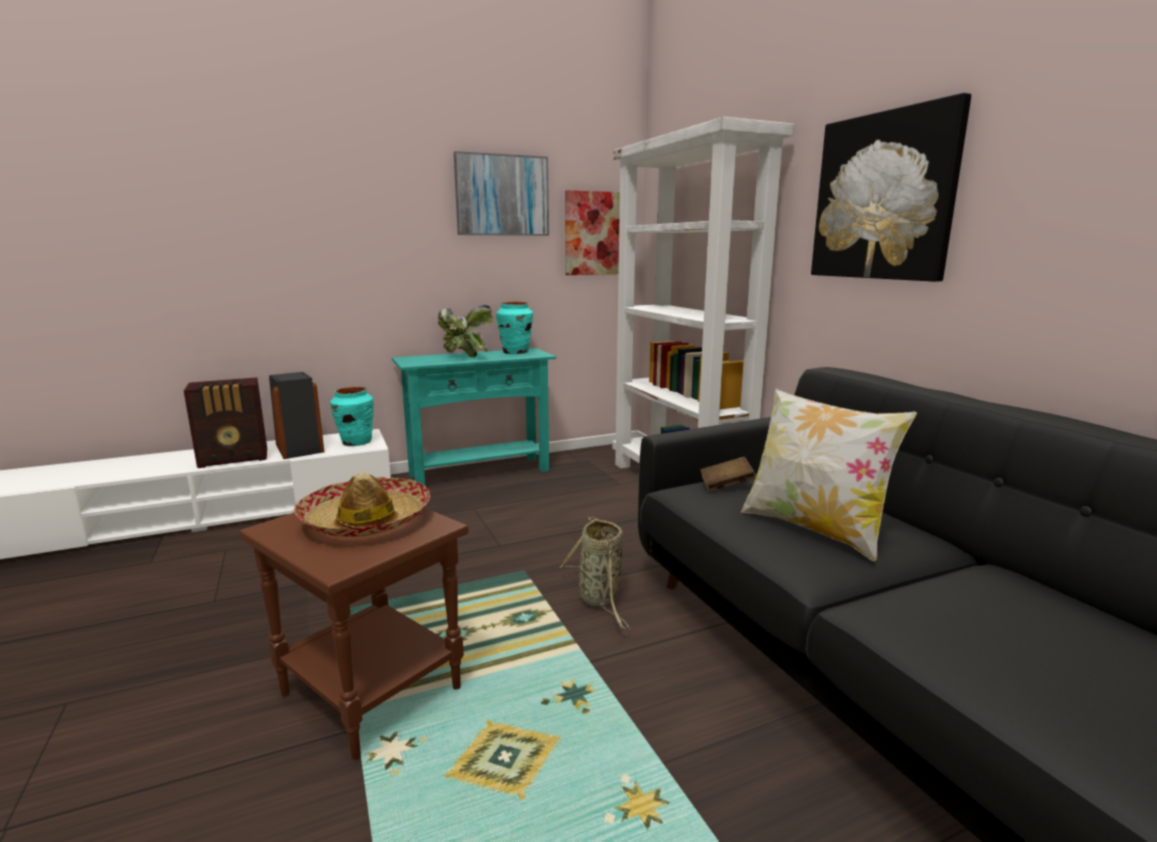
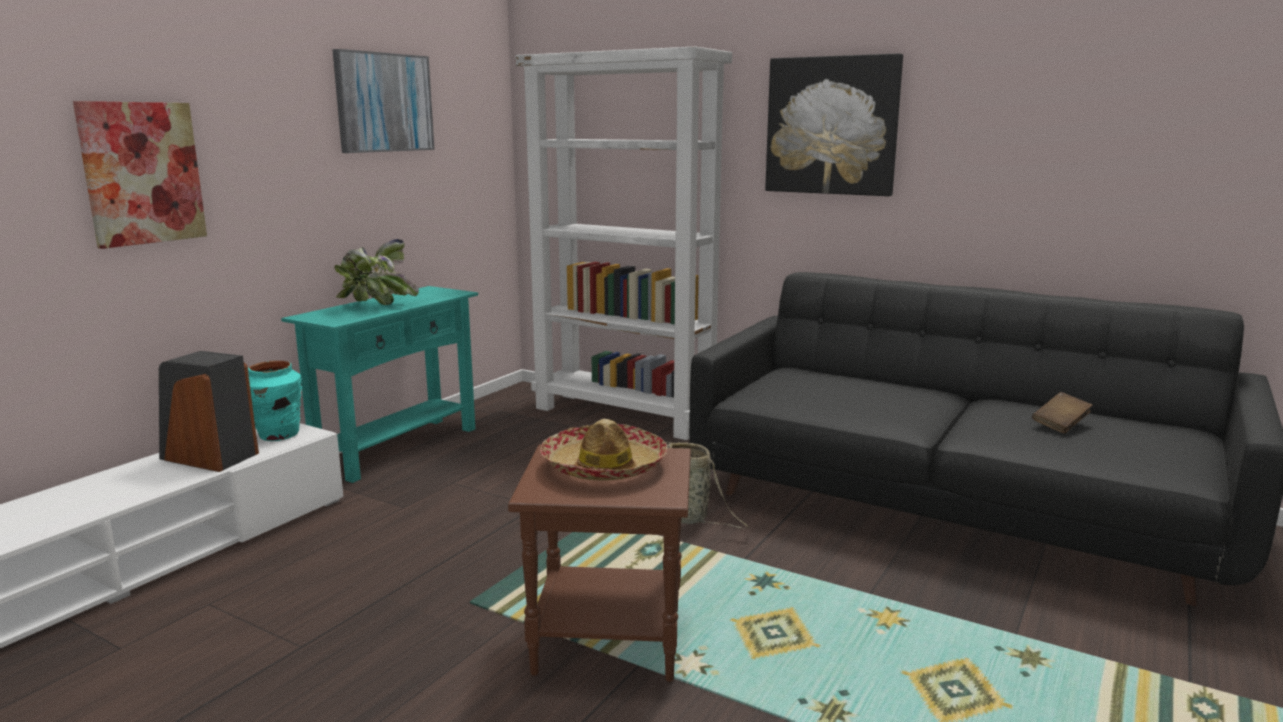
camera: 35 degrees left, 0 degrees up
radio [184,378,267,468] -> none
turquoise vase [496,302,533,354] -> none
picture [565,190,620,275] -> picture moved to [73,101,207,249]
brown book [700,457,755,491] -> brown book moved to [1032,392,1092,433]
pillow [741,388,917,561] -> none

